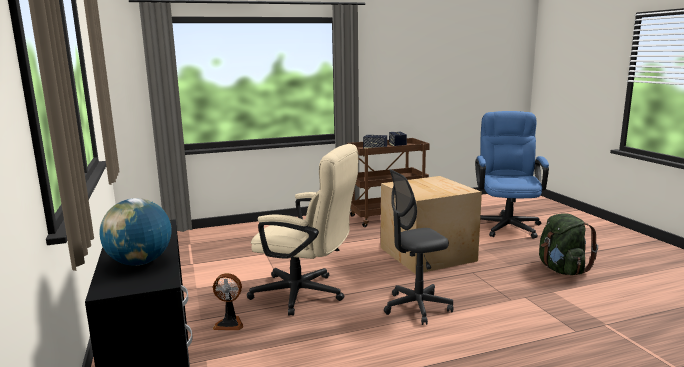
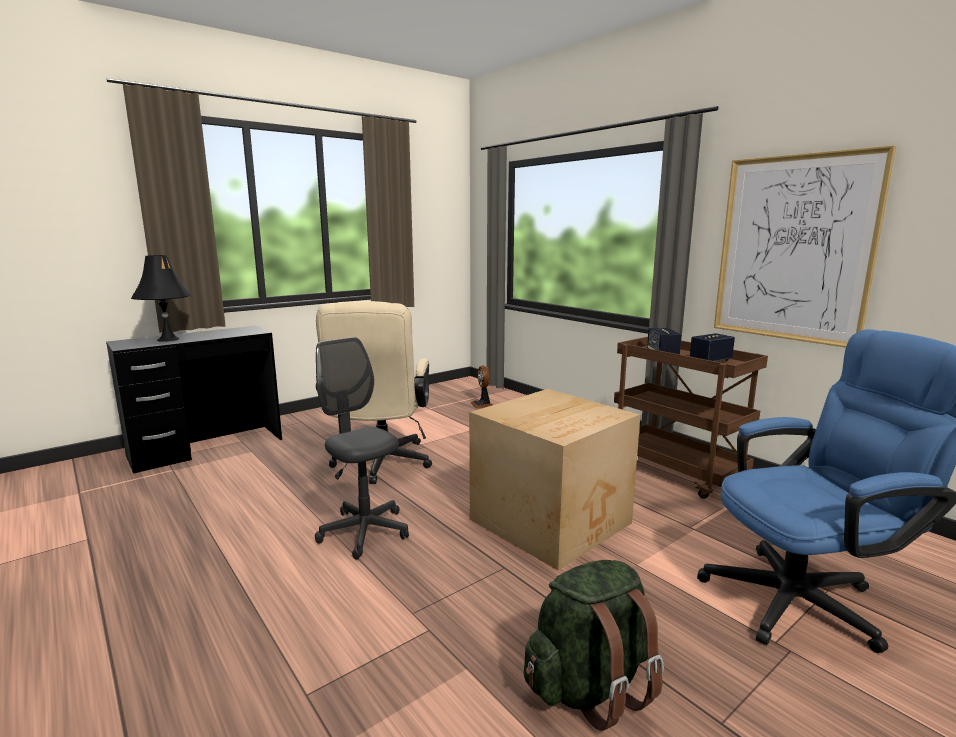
camera: 70 degrees right, 0 degrees up
globe [99,198,172,265] -> black table lamp [131,255,191,342]
fan [213,273,243,330] -> fan moved to [471,366,492,409]
none -> picture [714,145,896,348]

